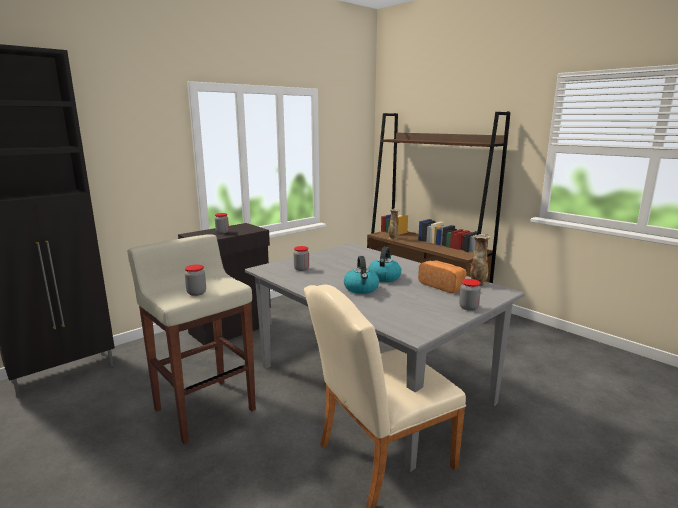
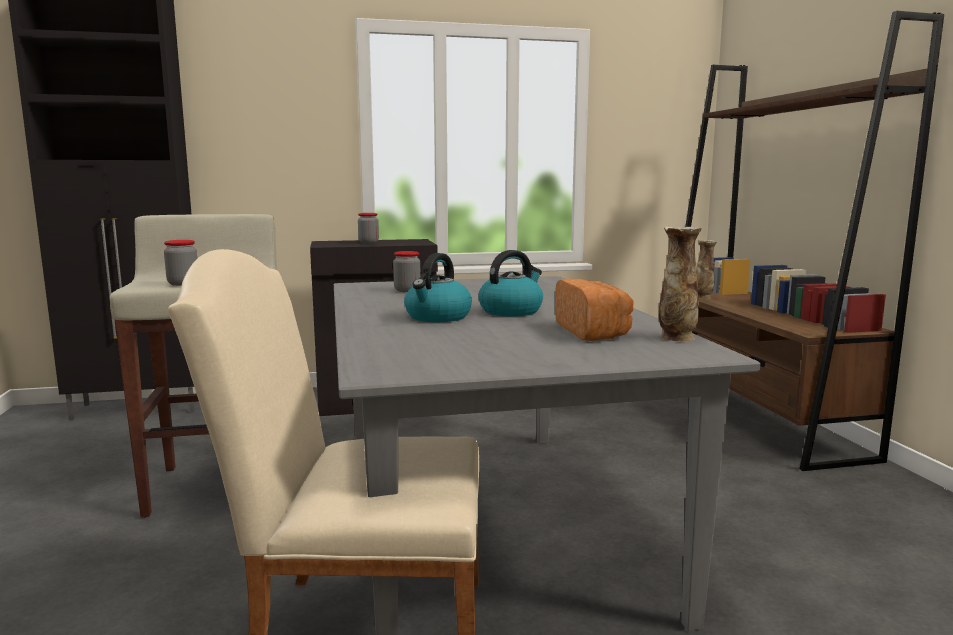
camera: 30 degrees right, 5 degrees down
jar [459,279,481,311] -> none

